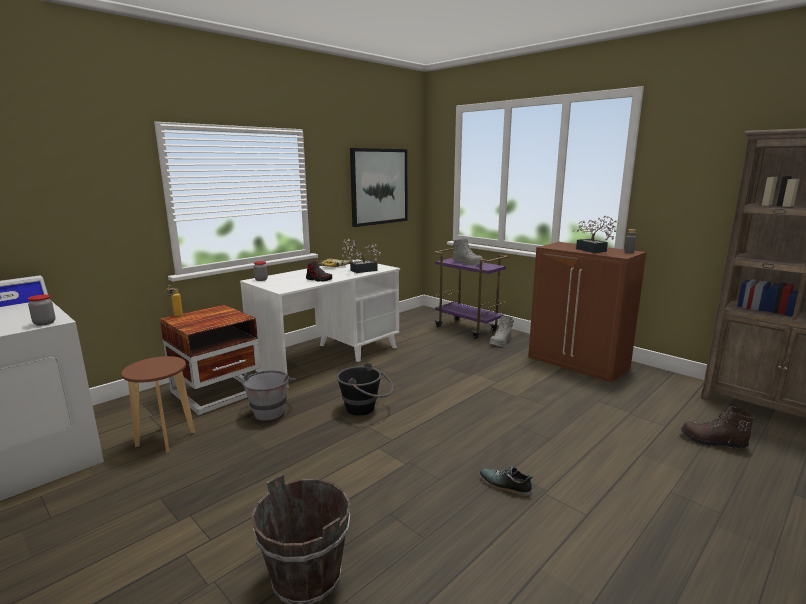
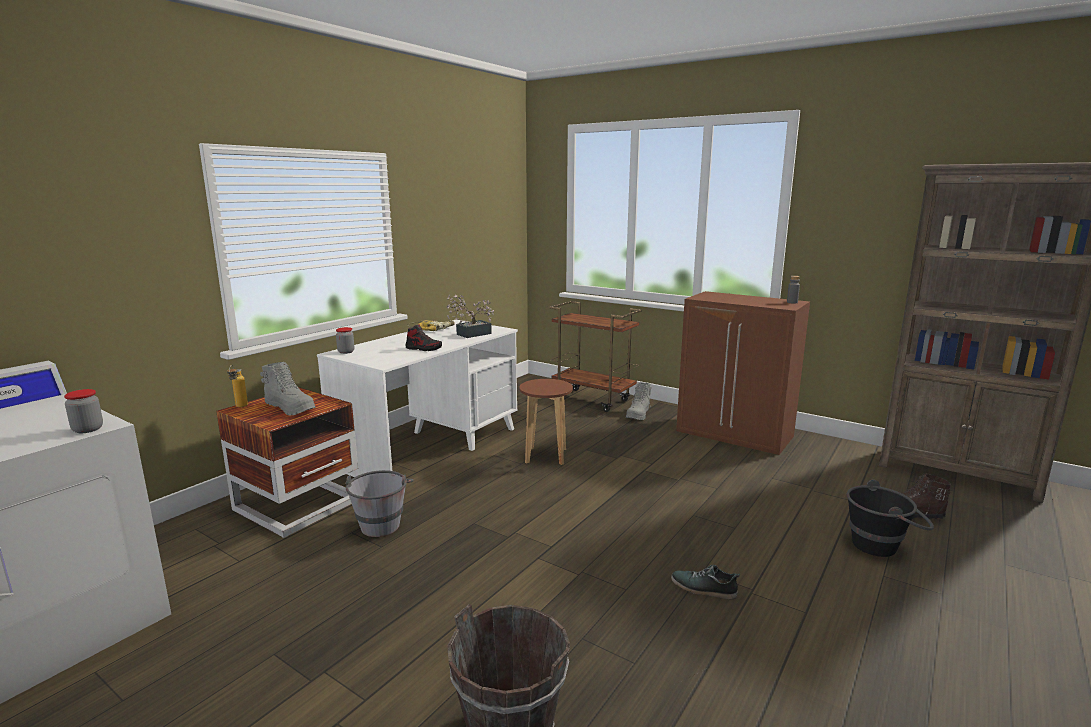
camera: 10 degrees left, 0 degrees up
brown stool [122,356,195,453] -> brown stool moved to [519,379,573,465]
black bucket [337,362,394,415] -> black bucket moved to [847,479,934,557]
picture [350,148,407,227] -> none
purple cart [433,248,509,339] -> brown cart [549,301,642,412]
grey boot [452,238,484,266] -> grey boot moved to [260,362,316,416]
potted plant [573,216,619,253] -> none

